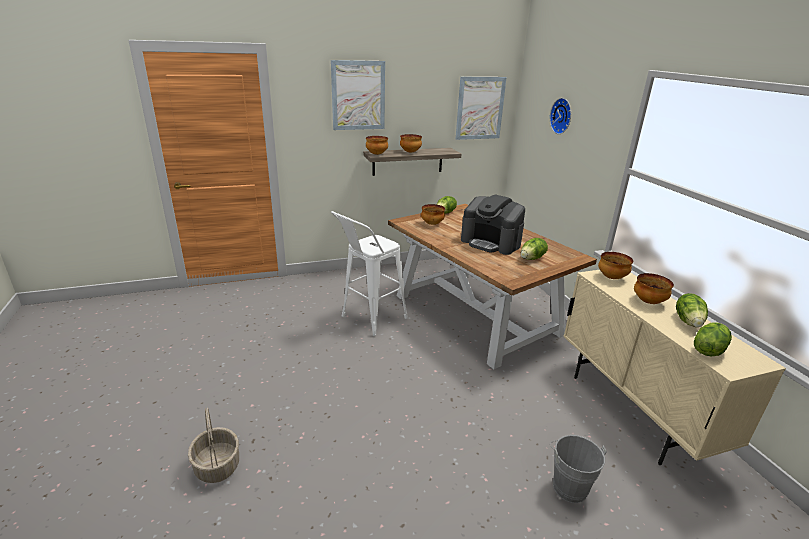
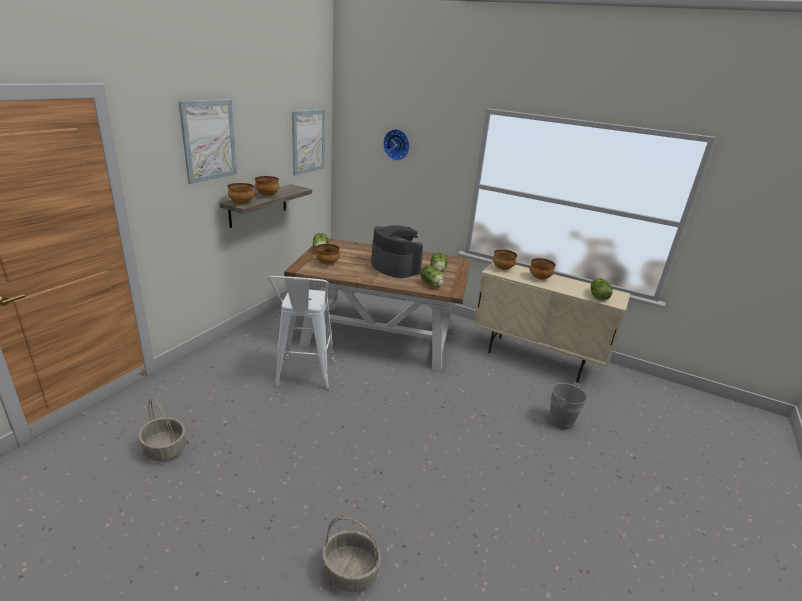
camera: 45 degrees left, 0 degrees up
coffee machine [461,194,525,255] -> coffee machine turned 120 degrees counterclockwise [371,225,423,278]
lettuce [676,293,708,327] -> lettuce moved to [421,265,444,287]
none -> basket [138,399,186,461]

